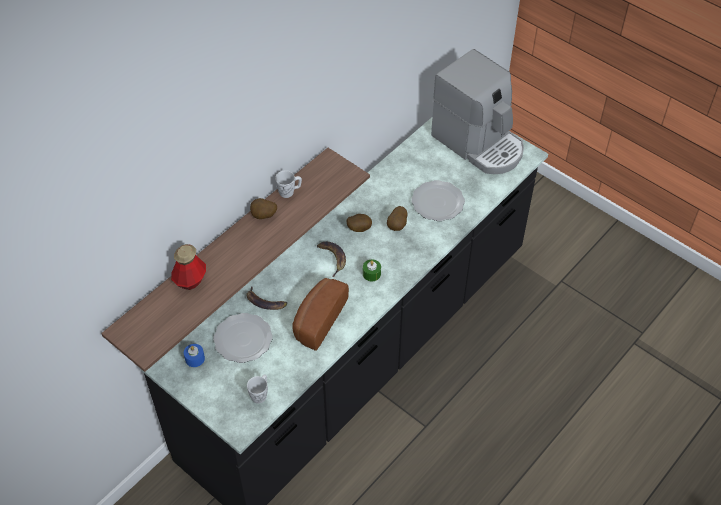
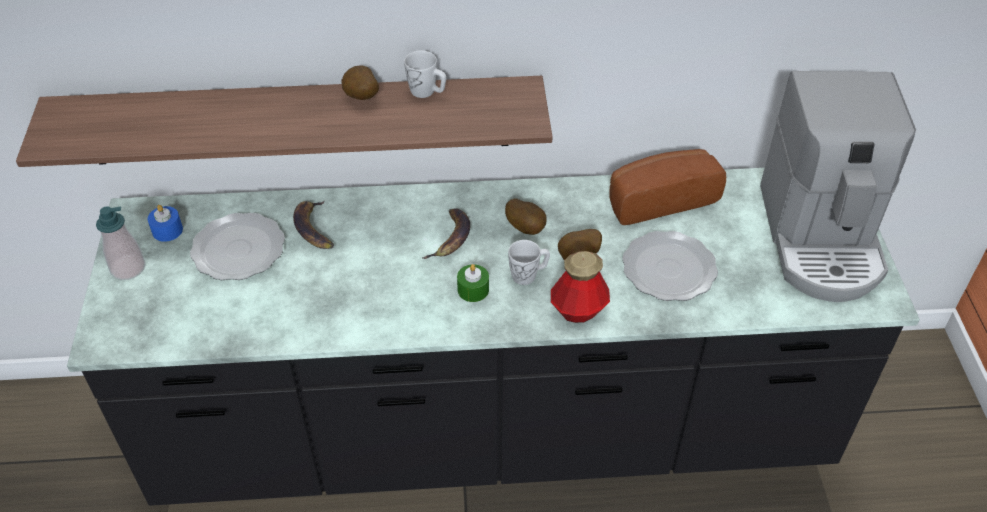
camera: 45 degrees right, 5 degrees down
bottle [171,244,206,290] -> bottle moved to [551,251,610,323]
white mug [247,375,268,404] -> white mug moved to [508,240,550,285]
bread [292,278,349,351] -> bread moved to [610,149,726,225]
none -> soap dispenser [96,206,145,280]

